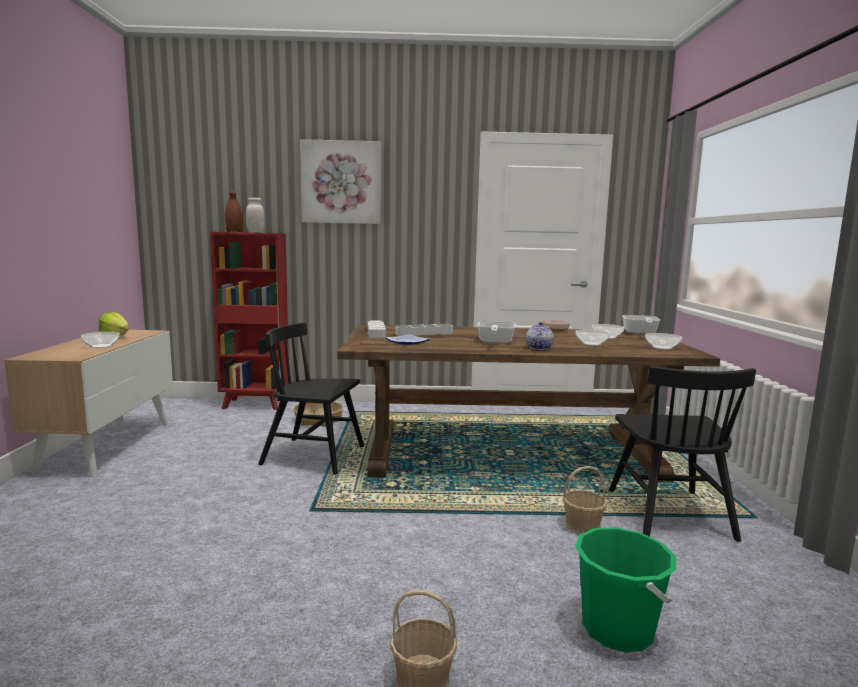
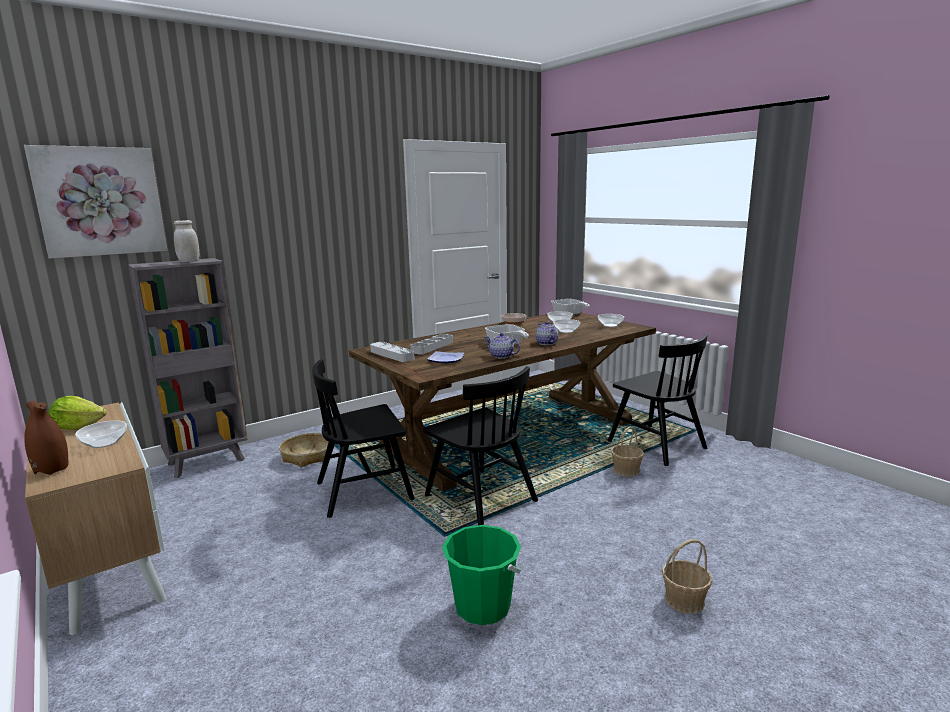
camera: 35 degrees left, 5 degrees up
red bookcase [210,232,289,410] -> grey bookcase [128,258,248,478]
brown vase [225,191,243,232] -> brown vase moved to [24,400,69,475]
picture [300,139,381,224] -> picture moved to [24,145,167,259]
green bucket [575,527,676,652] -> green bucket moved to [442,525,521,625]
none -> black chair [423,366,538,525]
none -> teapot [485,333,520,359]

